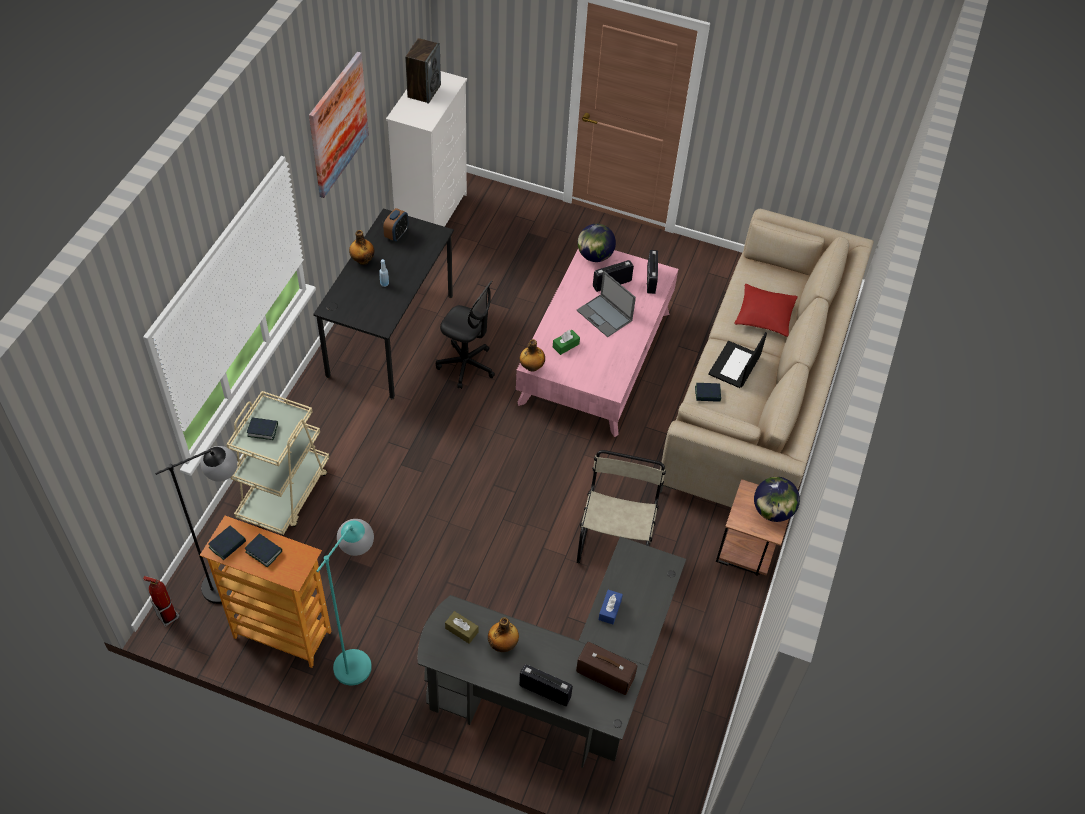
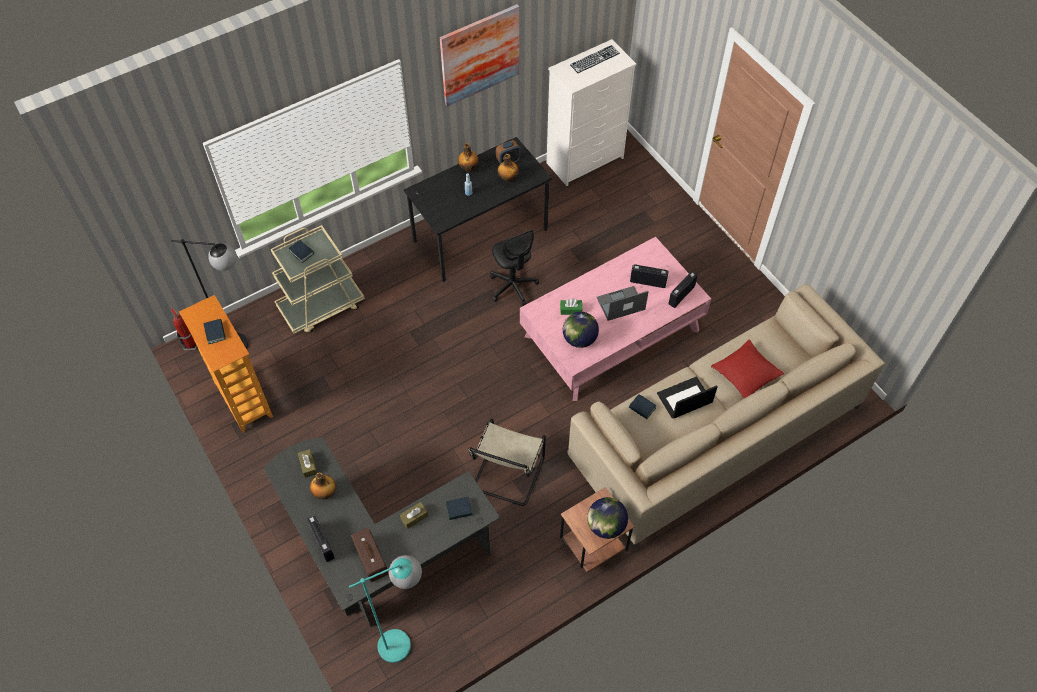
camera: 40 degrees right, 5 degrees up
book [209,526,246,560] -> book moved to [446,497,473,520]
turquoise floor lamp [317,519,374,685] -> turquoise floor lamp moved to [349,555,422,663]
speaker [405,38,441,104] -> keyboard [570,45,620,73]
bottle [520,339,545,372] -> bottle moved to [498,154,519,182]
beige chair [576,450,666,563] -> beige chair turned 150 degrees clockwise [468,419,546,506]
laptop [577,271,636,337] -> laptop turned 75 degrees clockwise [596,286,649,321]
globe [578,224,616,262] -> globe moved to [563,312,599,348]
blue tissue box [598,590,623,624] -> brown tissue box [400,502,428,529]

